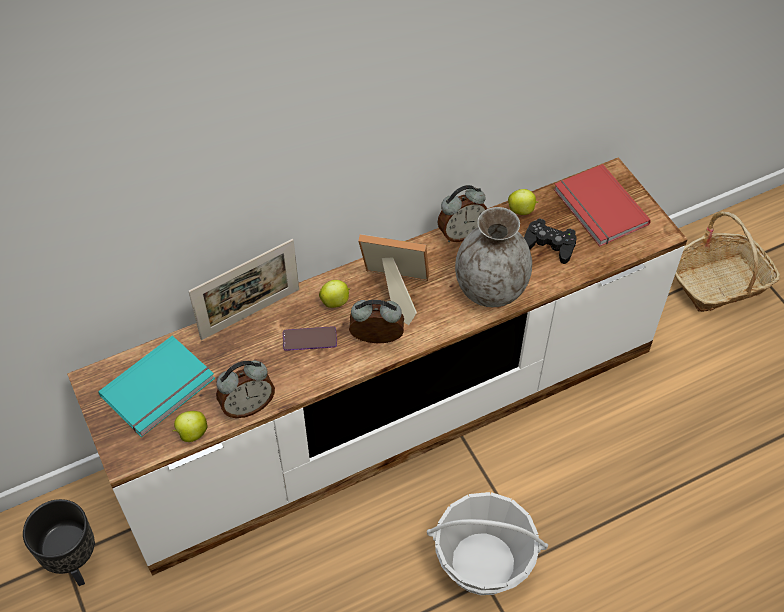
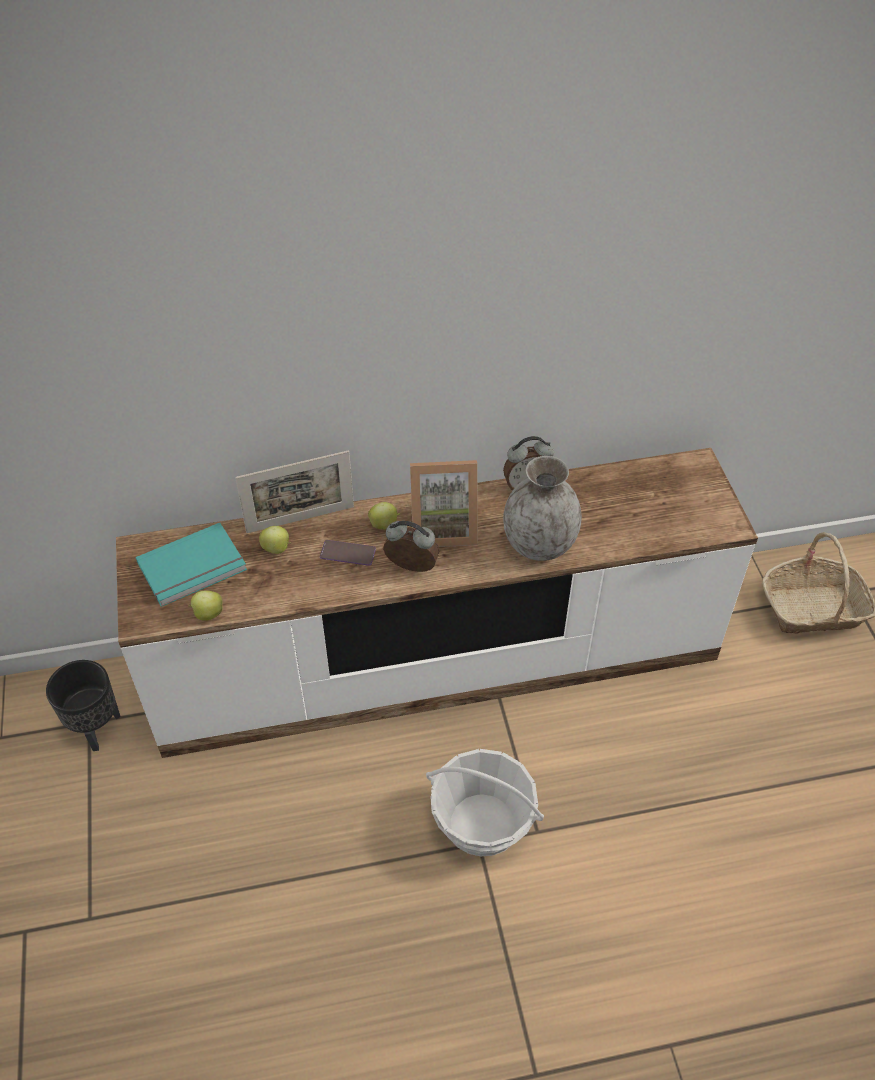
camera: 15 degrees right, 5 degrees down
alarm clock [216,361,275,418] -> none
picture frame [358,234,429,325] -> picture frame turned 150 degrees clockwise [410,460,478,547]
apple [508,189,538,215] -> apple moved to [259,526,291,554]
black game controller [524,218,577,264] -> none
red book [554,164,651,247] -> none

